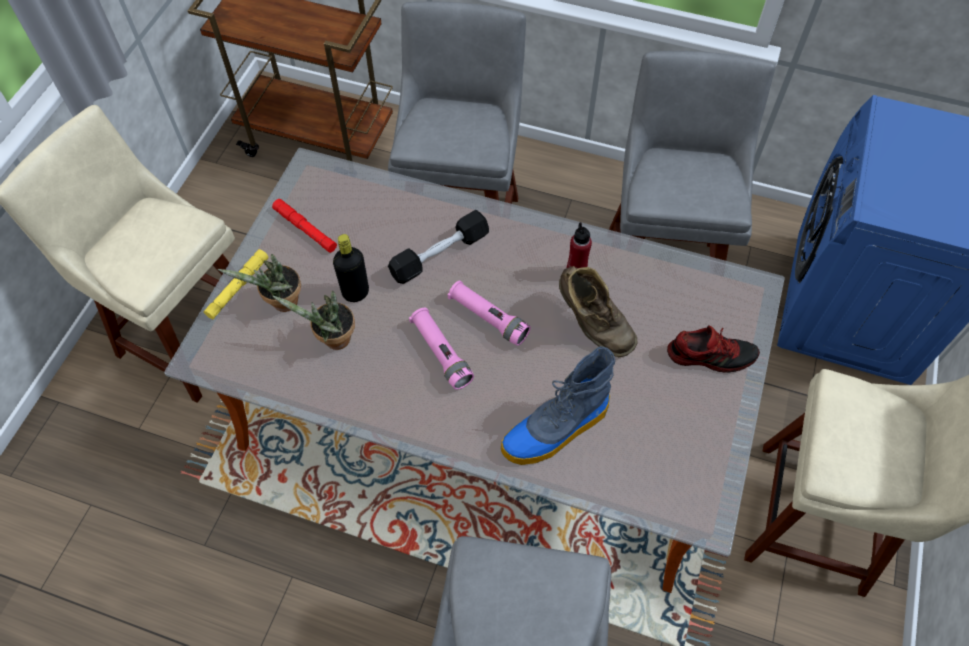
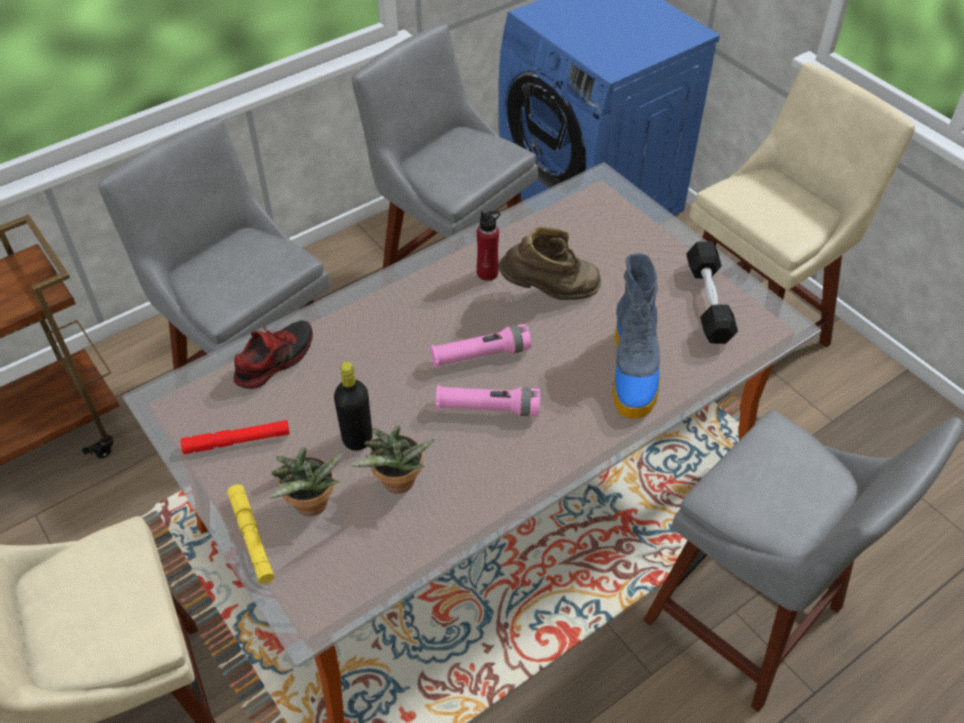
camera: 55 degrees left, 10 degrees down
black dumbbell [388,210,489,284] -> black dumbbell moved to [686,242,738,344]
shoe [667,326,760,373] -> shoe moved to [233,320,313,389]

